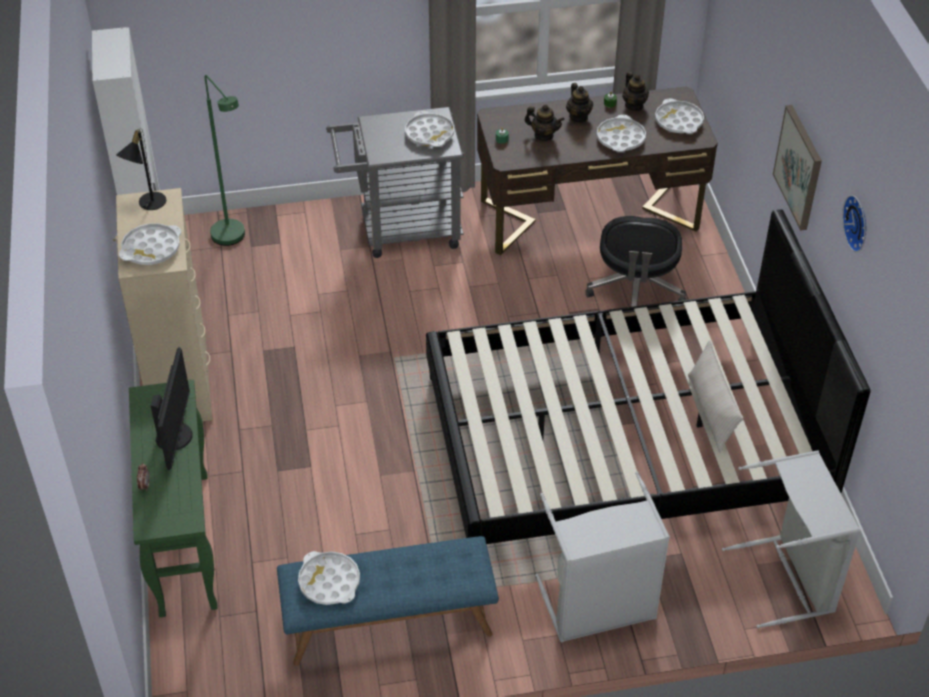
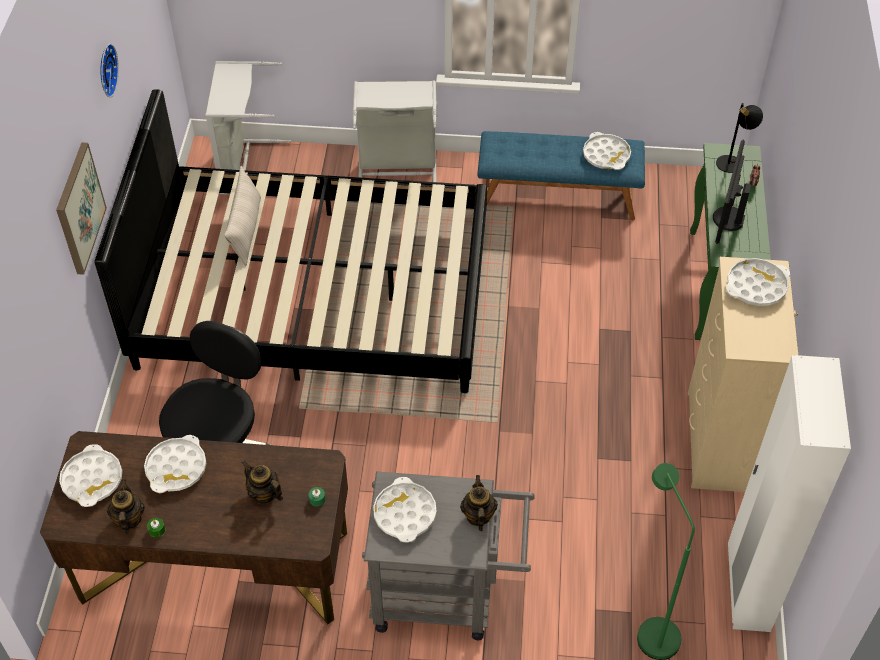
camera: 165 degrees left, 5 degrees up
black table lamp [116,128,166,210] -> black table lamp moved to [716,103,763,173]
teapot [566,83,593,122] -> teapot moved to [460,475,498,531]

